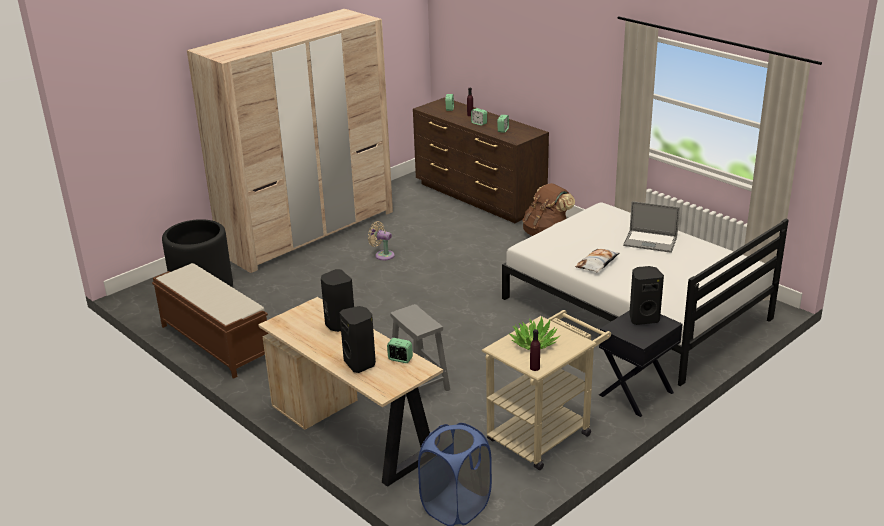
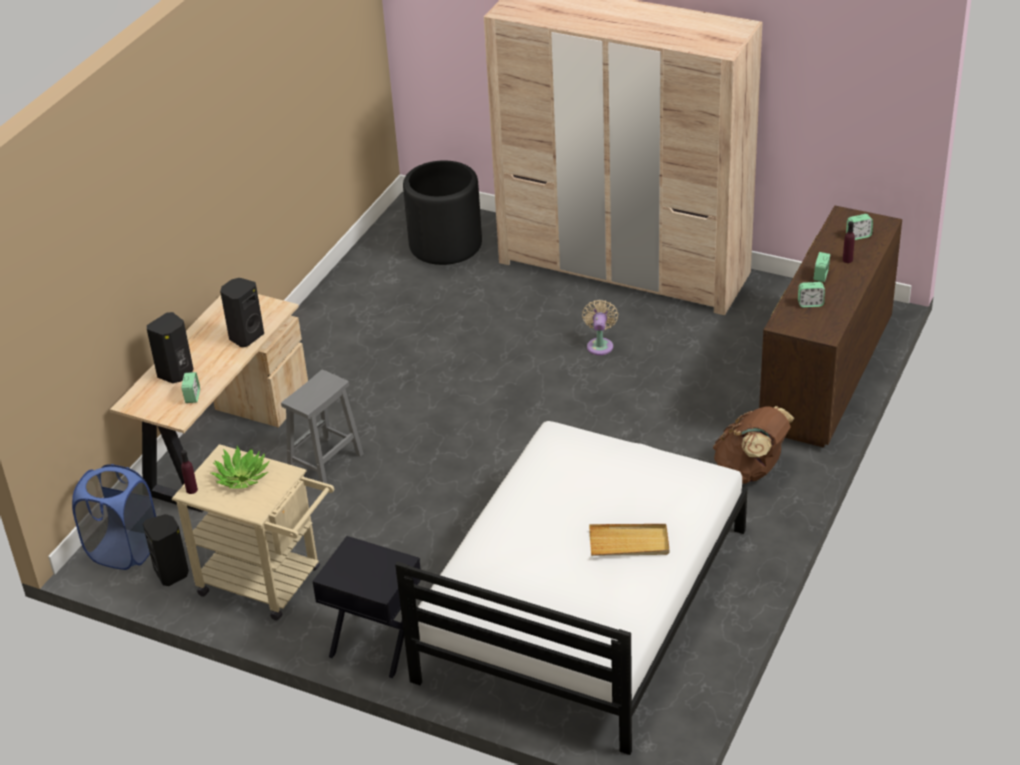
camera: 70 degrees right, 10 degrees up
brown bench [152,263,269,379] -> none
pillow [575,249,620,272] -> none
laptop [623,201,680,253] -> beige tray [589,524,669,556]
black speaker [629,266,664,325] -> black speaker moved to [143,514,189,586]

